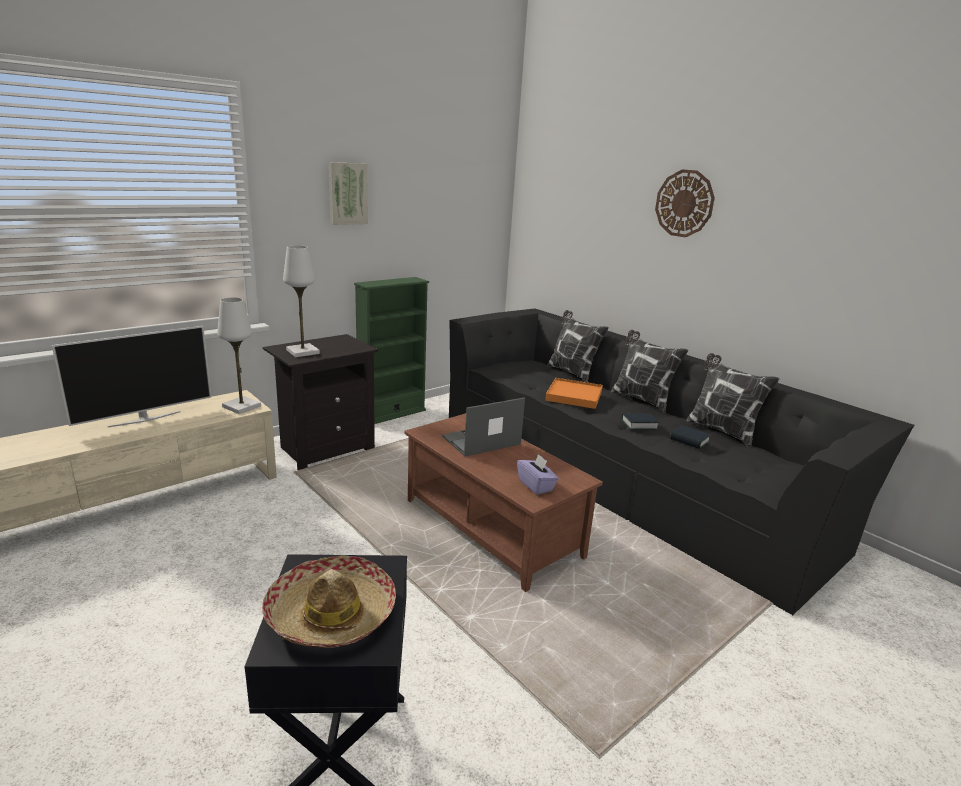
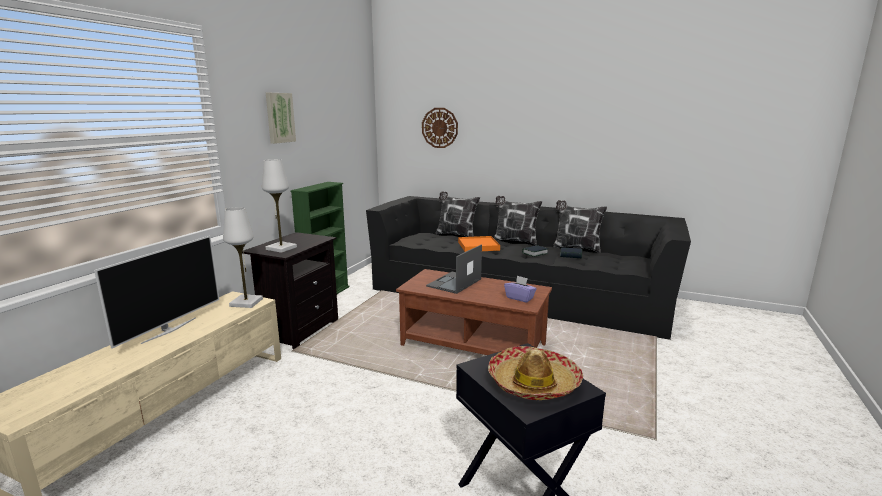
camera: 25 degrees left, 5 degrees down
wall clock [655,170,715,237] -> wall clock moved to [422,108,458,148]

